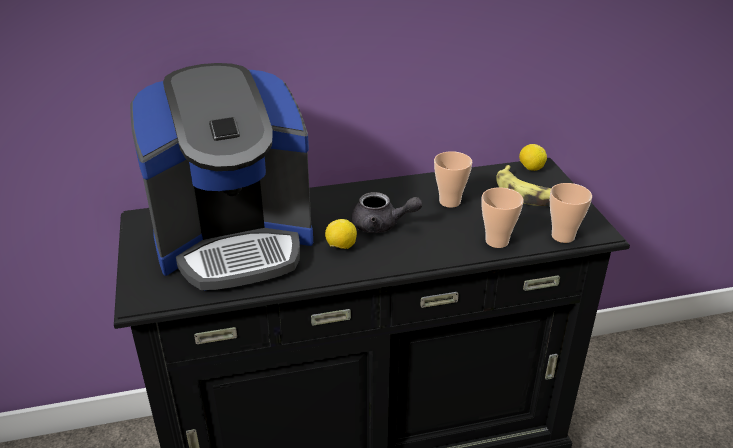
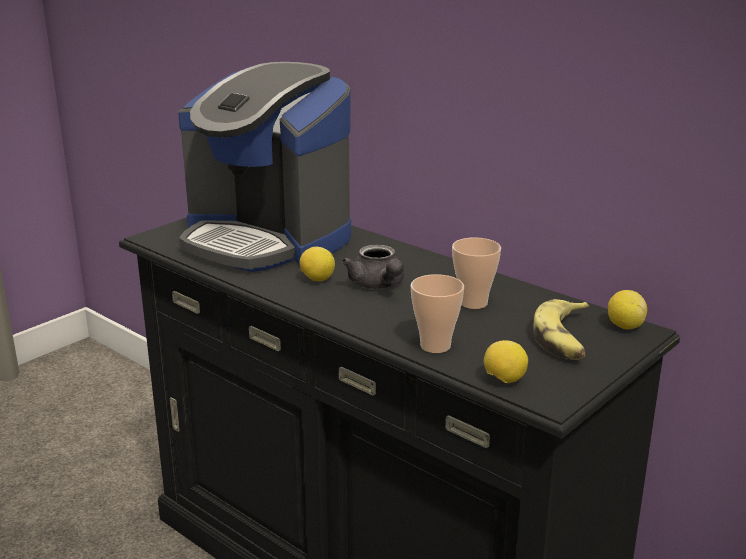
camera: 55 degrees right, 10 degrees down
cup [550,183,592,243] -> lemon [484,340,528,383]

